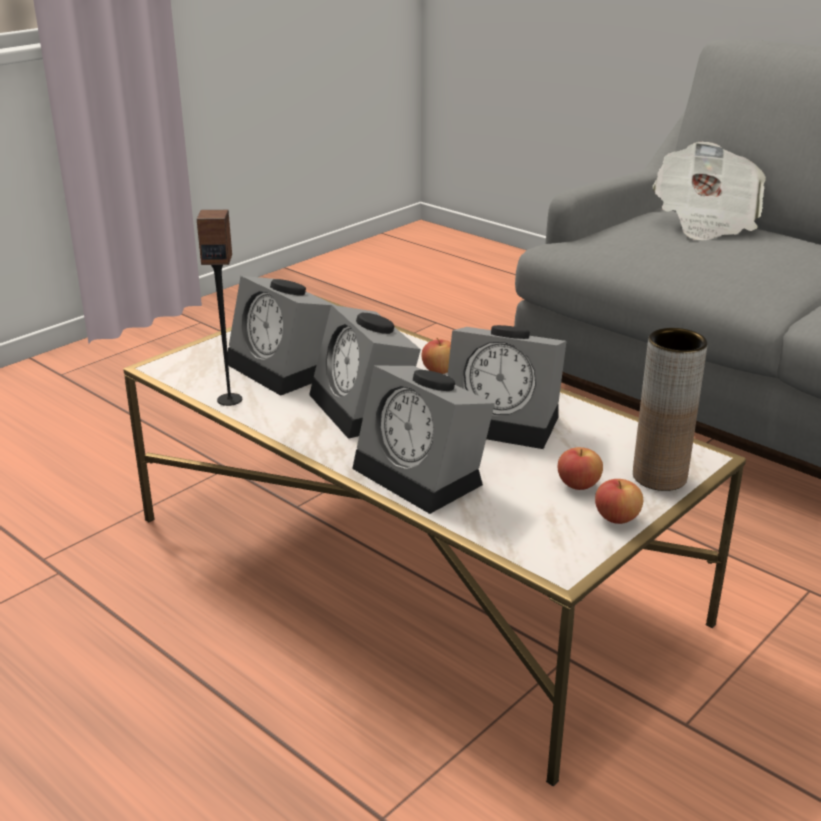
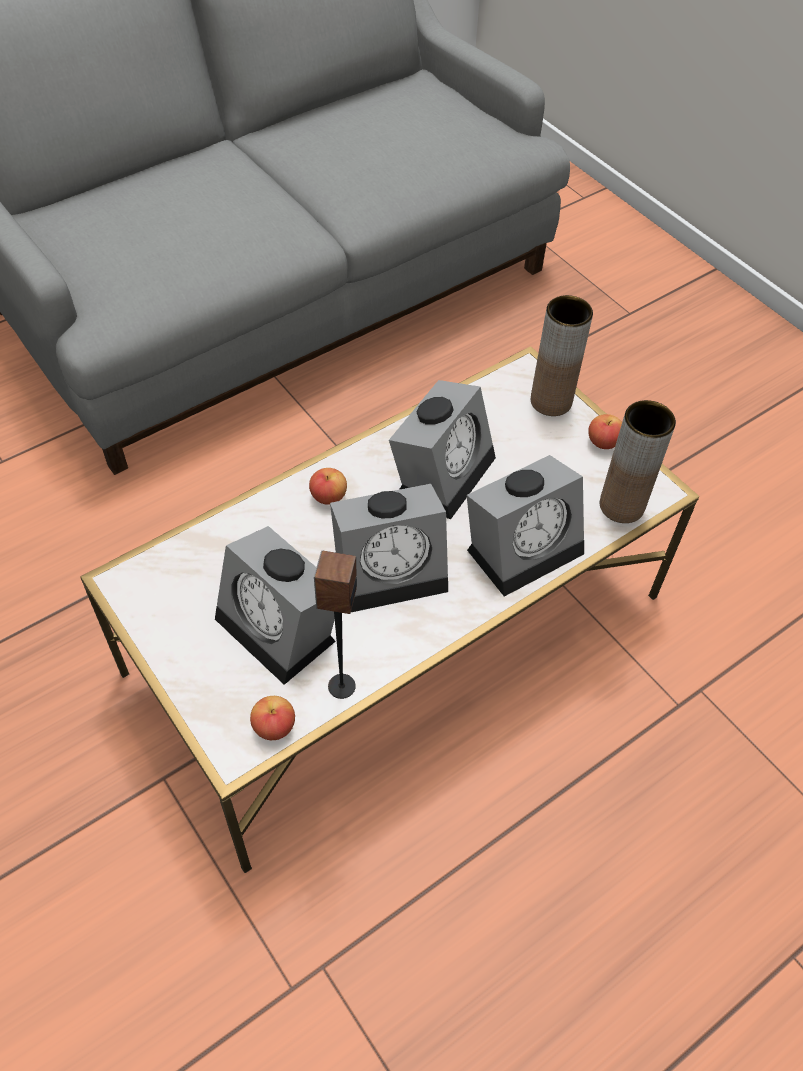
camera: 80 degrees left, 25 degrees up
alarm clock [227,276,337,396] -> alarm clock turned 75 degrees clockwise [215,526,336,685]
apple [558,447,603,490] -> apple moved to [250,696,295,740]
newspaper [653,142,766,240] -> none
none -> brown vase [600,400,676,523]

